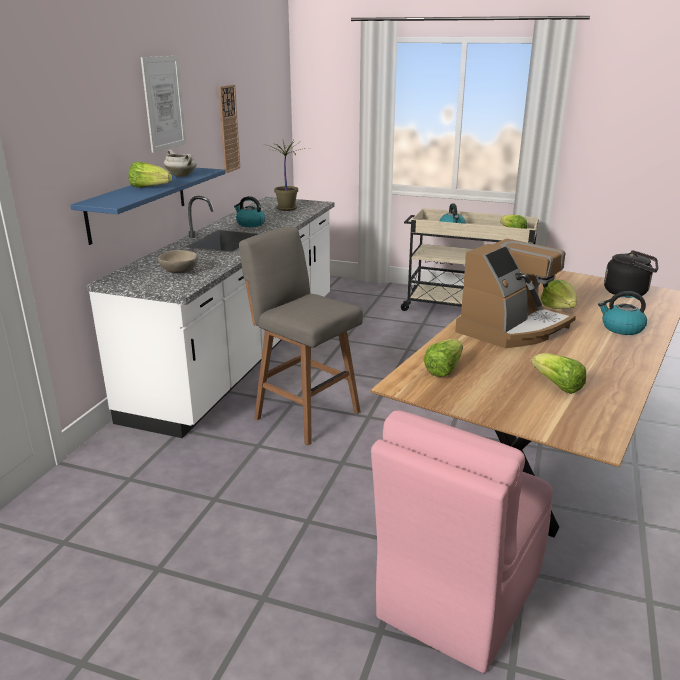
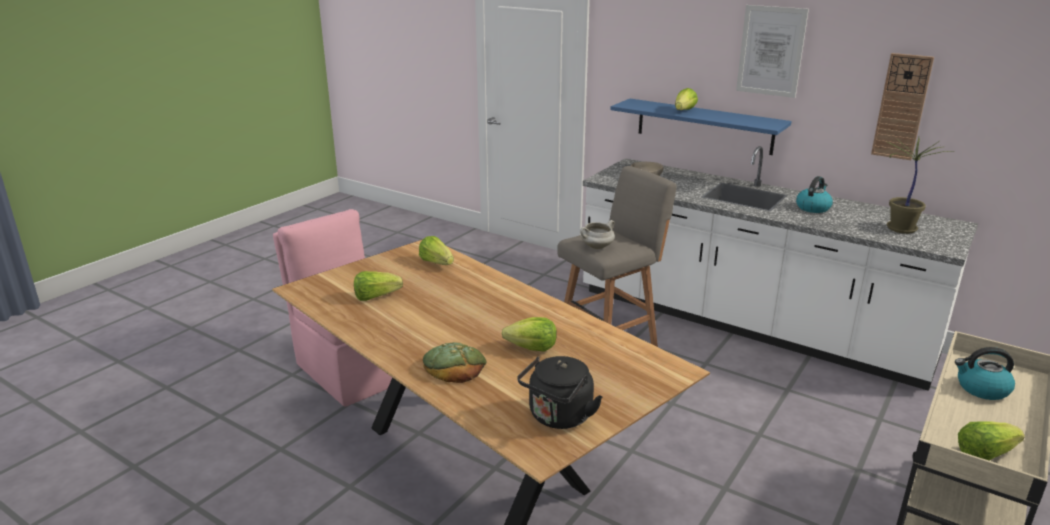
camera: 105 degrees right, 0 degrees up
white cooking pot [164,150,197,177] -> white cooking pot moved to [580,220,615,249]
coffee machine [455,239,576,348] -> none
kettle [598,291,647,335] -> bread [423,342,487,383]

